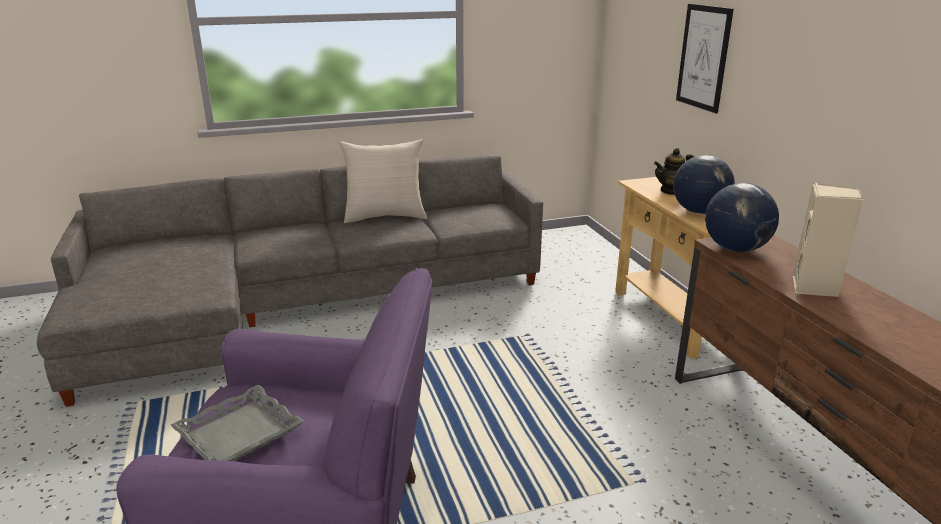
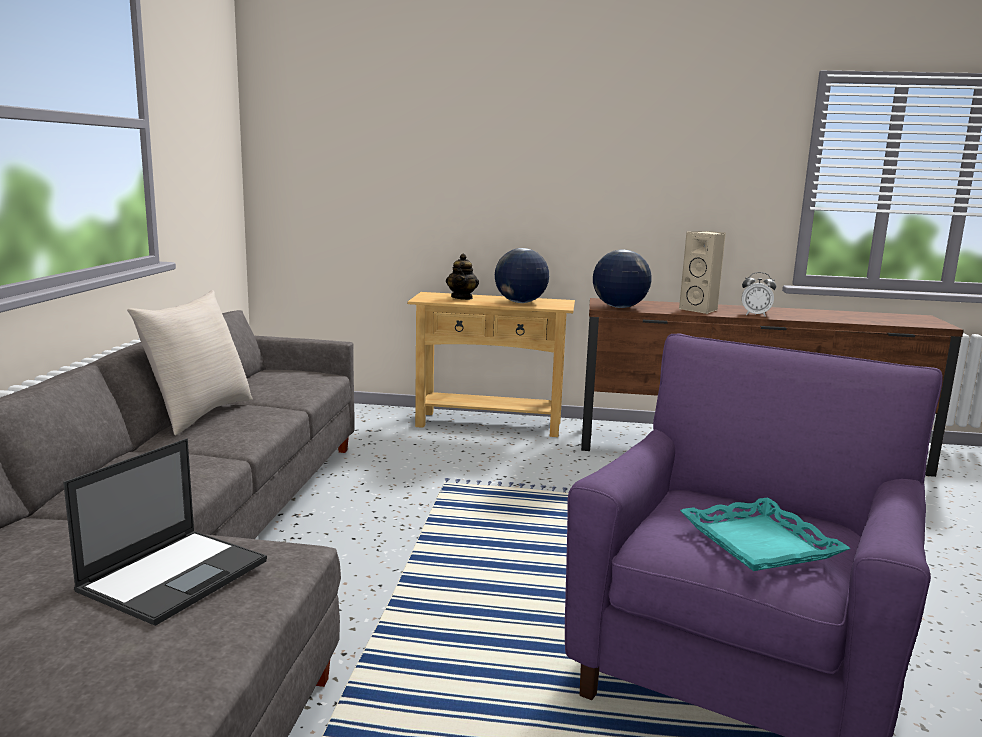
camera: 65 degrees left, 10 degrees down
grey tray [171,385,304,461] -> turquoise tray [680,497,851,571]
picture [676,4,734,113] -> none
none -> laptop [63,438,267,626]
none -> alarm clock [742,272,776,317]

